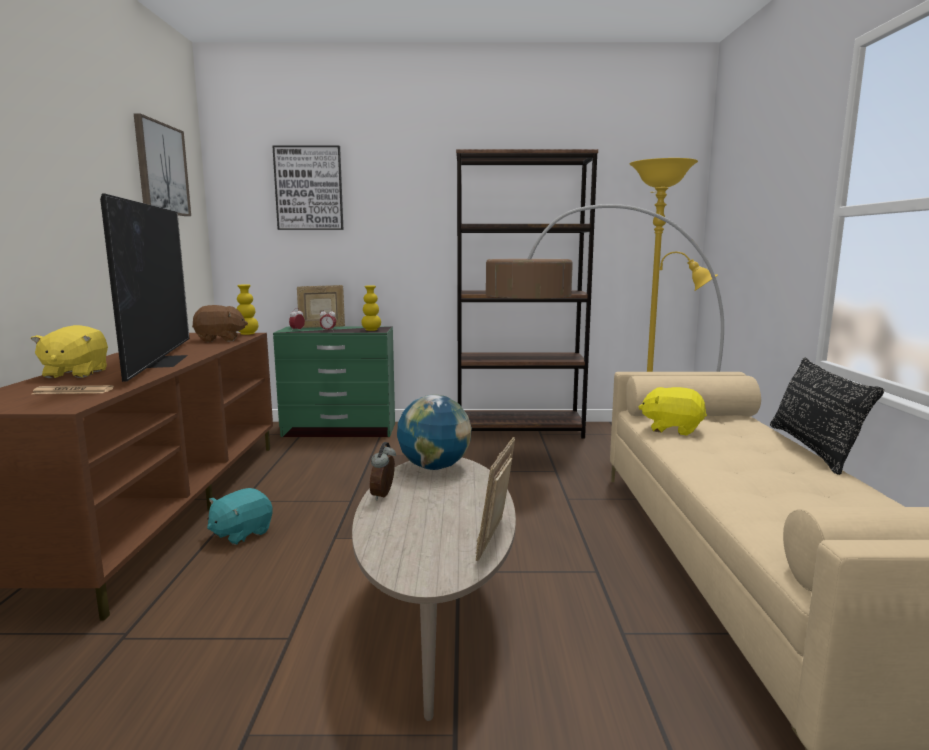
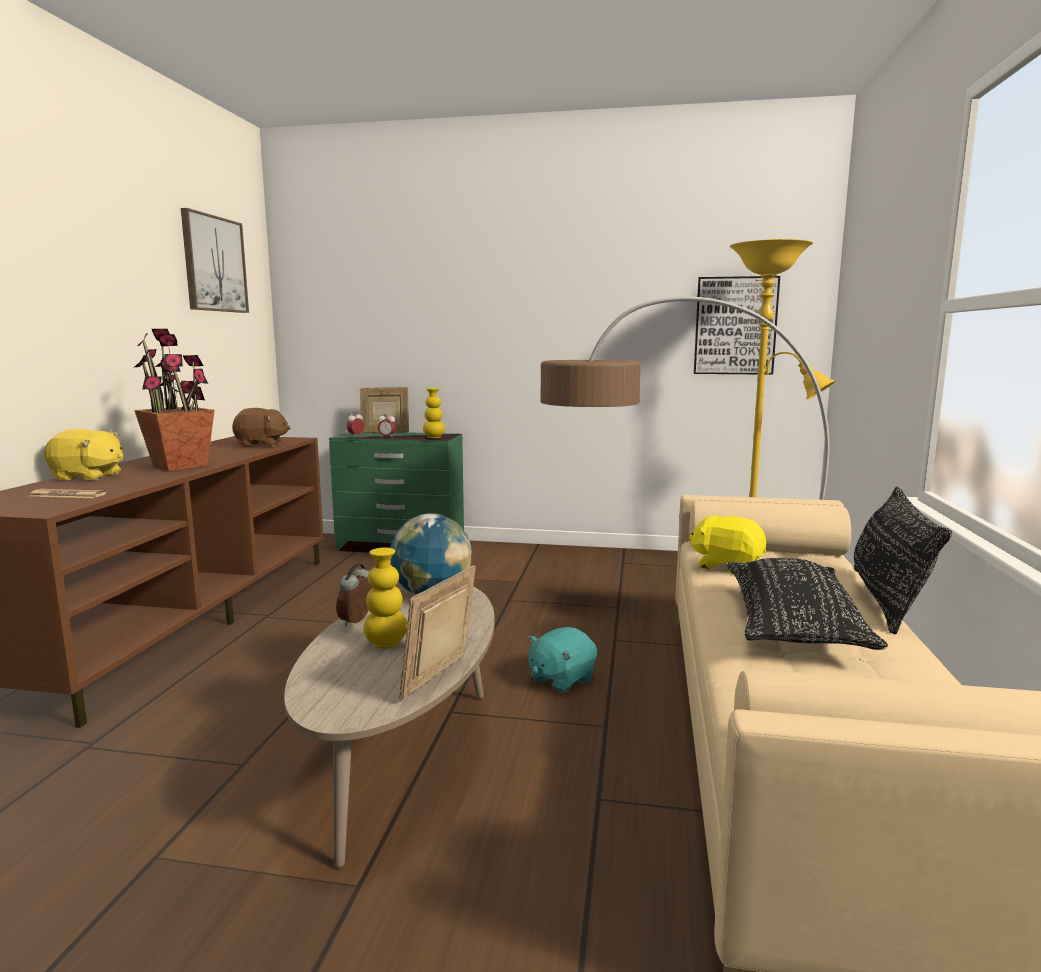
camera: 10 degrees right, 0 degrees up
yellow plush toy [31,325,108,378] -> yellow plush toy turned 90 degrees counterclockwise [44,429,123,481]
television [100,194,189,382] -> potted plant [134,329,215,471]
turquoise plush toy [207,488,273,545] -> turquoise plush toy moved to [528,627,597,693]
yellow vase [237,284,258,335] -> yellow vase moved to [364,548,407,648]
picture [272,145,343,230] -> picture moved to [694,276,780,375]
brown bookcase [456,149,598,439] -> none
none -> black pillow [727,558,888,650]

